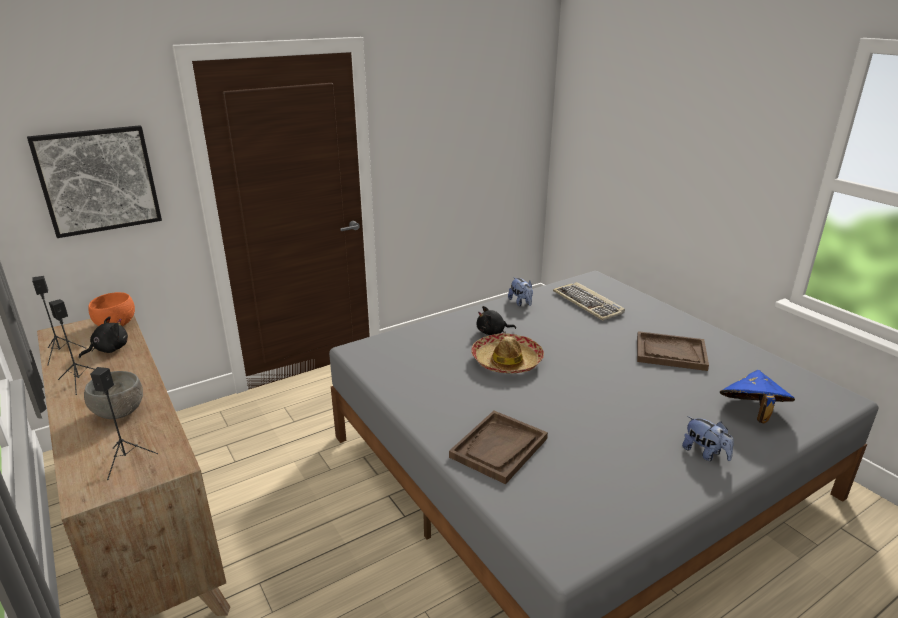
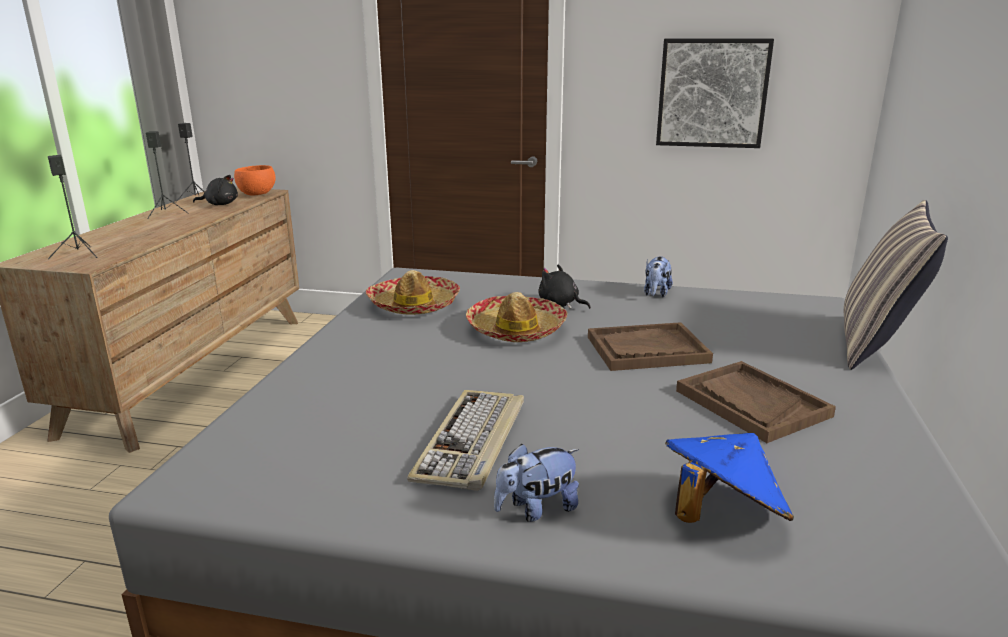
camera: 45 degrees right, 5 degrees down
picture [27,125,162,238] -> picture moved to [656,39,774,148]
grey bowl [84,371,143,419] -> none
brown tray [449,411,548,484] -> brown tray moved to [588,322,713,371]
keyboard [553,282,625,321] -> keyboard moved to [407,390,524,491]
plush toy [682,416,734,461] -> plush toy turned 60 degrees clockwise [494,443,579,522]
none -> hat [366,270,460,315]
none -> pillow [844,200,948,370]

